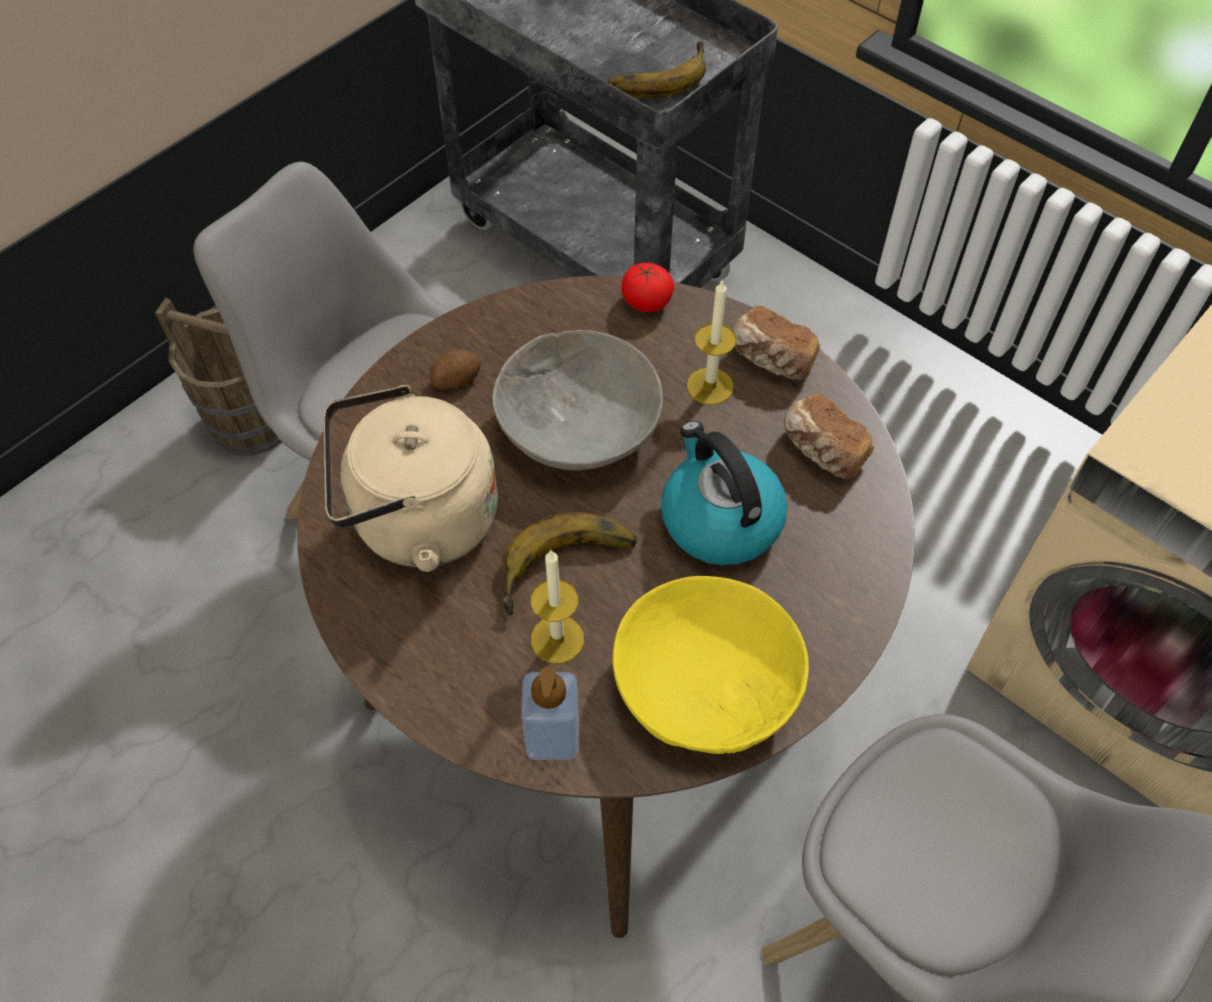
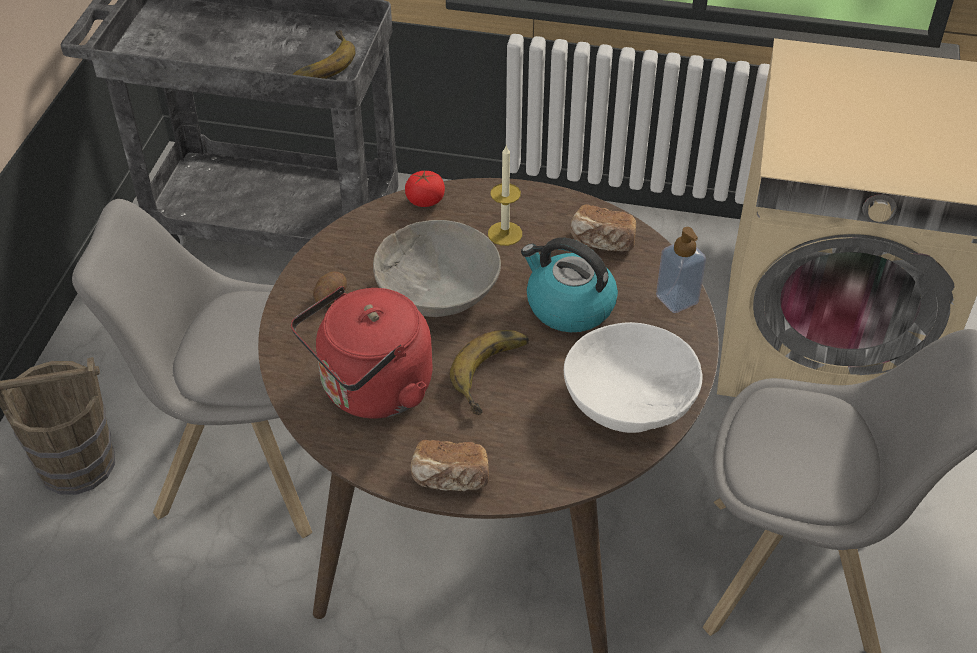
camera: 30 degrees left, 10 degrees down
beige kettle [323,385,498,572] -> red kettle [291,286,433,419]
soap dispenser [521,667,579,760] -> soap dispenser moved to [656,227,706,313]
candle [531,549,584,664] -> none
yellow bowl [613,576,809,754] -> white bowl [564,322,702,433]
bread [733,306,820,380] -> bread moved to [411,440,489,492]

